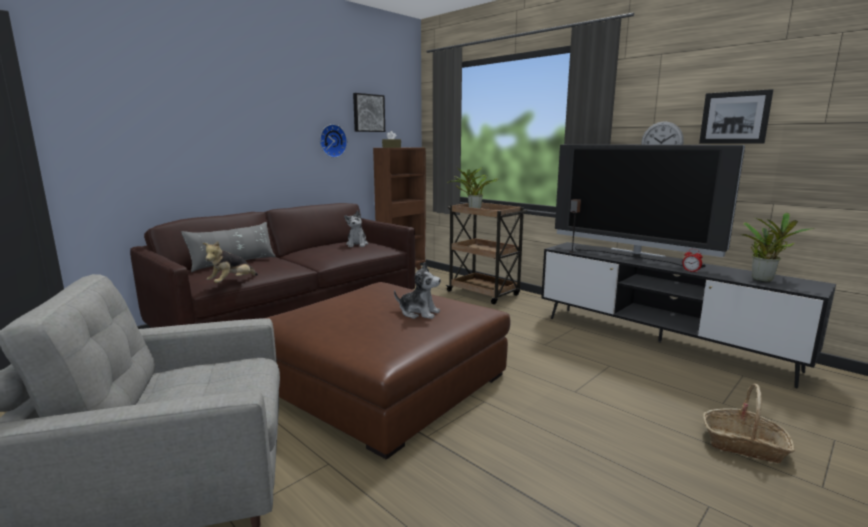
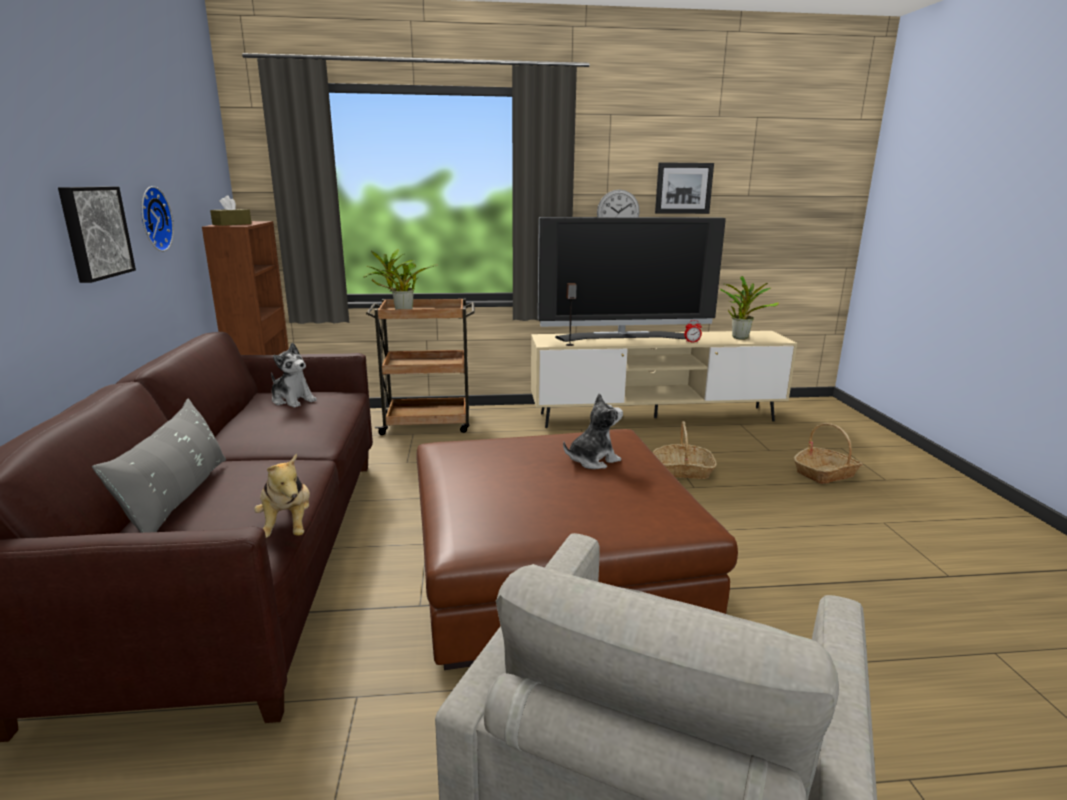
camera: 50 degrees left, 5 degrees up
picture [353,93,385,132] -> picture moved to [58,186,136,283]
black tv stand [541,242,836,388] -> beige tv stand [531,331,797,428]
none -> basket [652,421,717,479]

